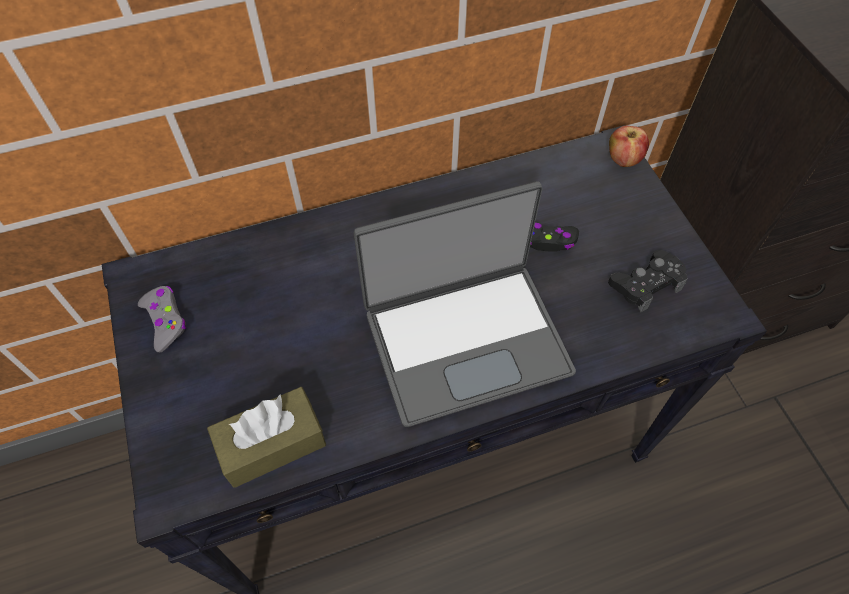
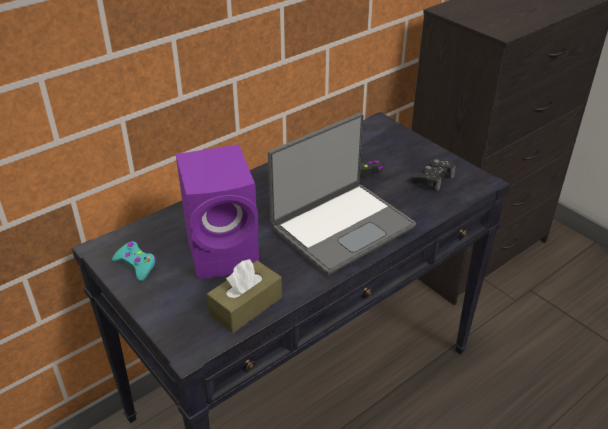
camera: 20 degrees left, 20 degrees down
grey game controller [138,286,186,352] -> turquoise game controller [112,241,156,281]
apple [609,126,649,167] -> none
none -> purple speaker [176,144,259,279]

